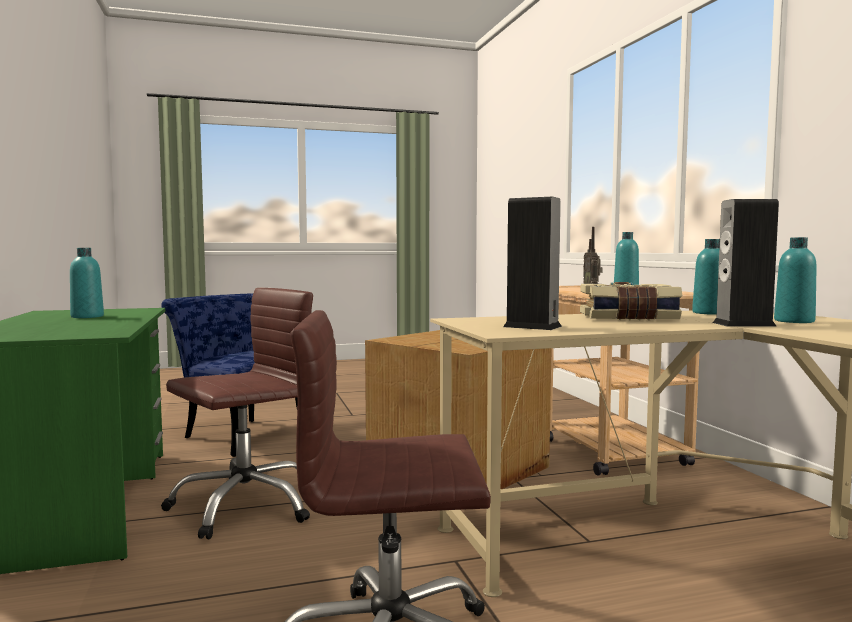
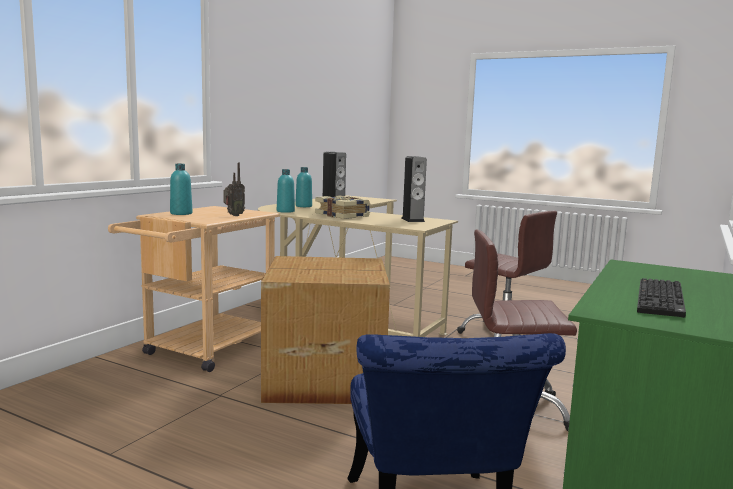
camera: 135 degrees left, 5 degrees up
turquoise bottle [70,248,104,318] -> keyboard [637,278,686,318]

